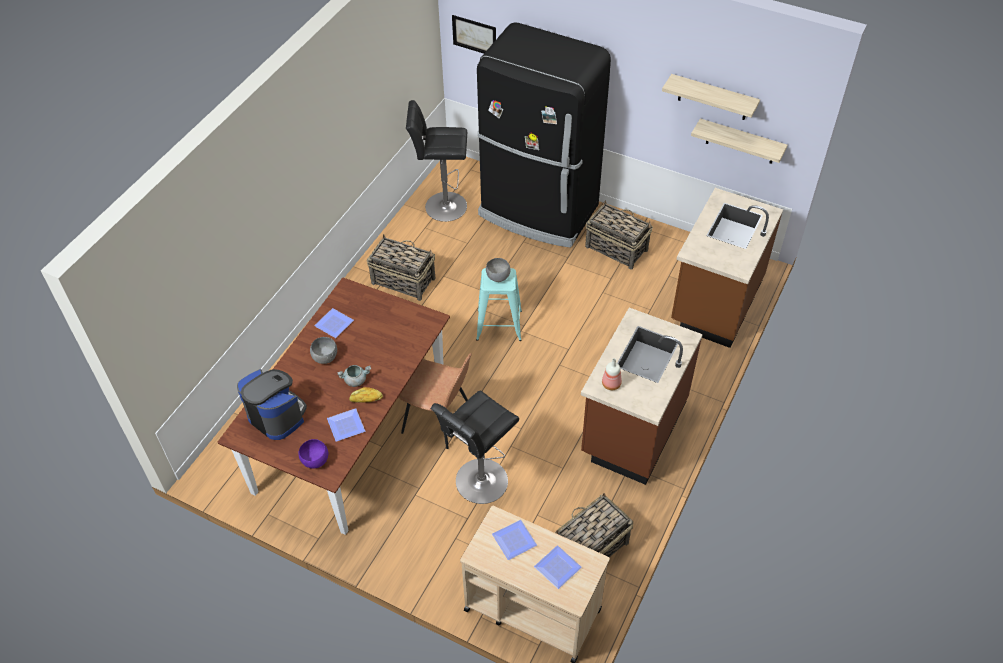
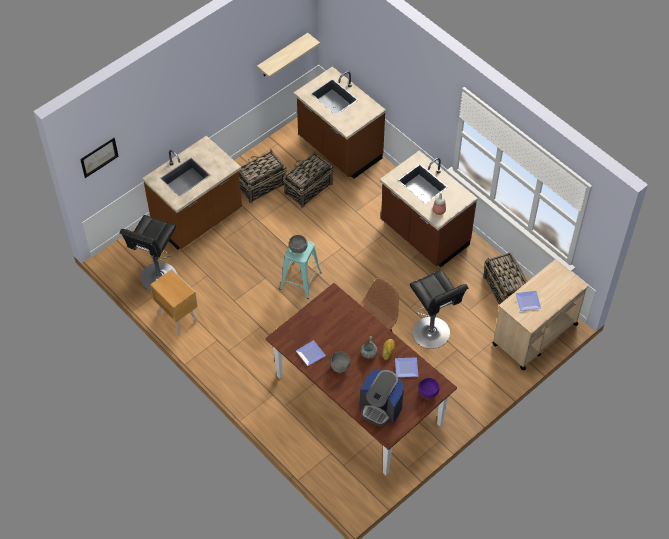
camera: 70 degrees left, 5 degrees up
coffee machine [237,369,307,440] -> coffee machine turned 120 degrees counterclockwise [360,370,404,427]
basket [367,234,435,301] -> basket moved to [283,151,333,208]
black fridge [477,22,611,248] -> brown counter [142,136,242,250]
plate [534,545,582,589] -> none
shelf [662,74,760,120] -> none
none -> brown nightstand [150,269,198,335]

